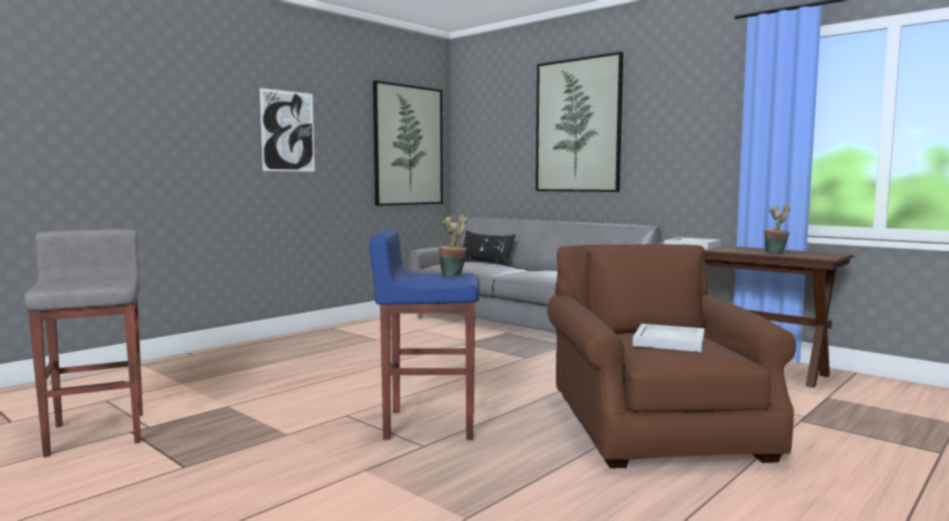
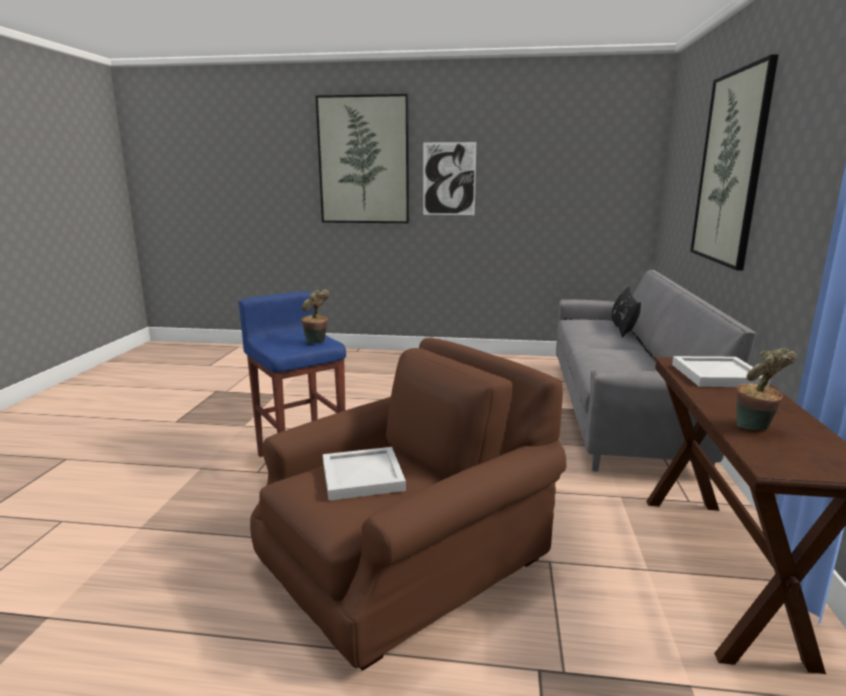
camera: 55 degrees right, 10 degrees up
grey stool [24,229,143,457] -> none
picture [373,80,443,206] -> picture moved to [315,94,409,223]

